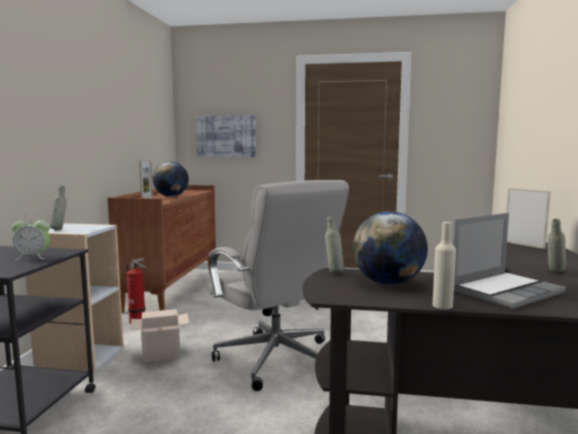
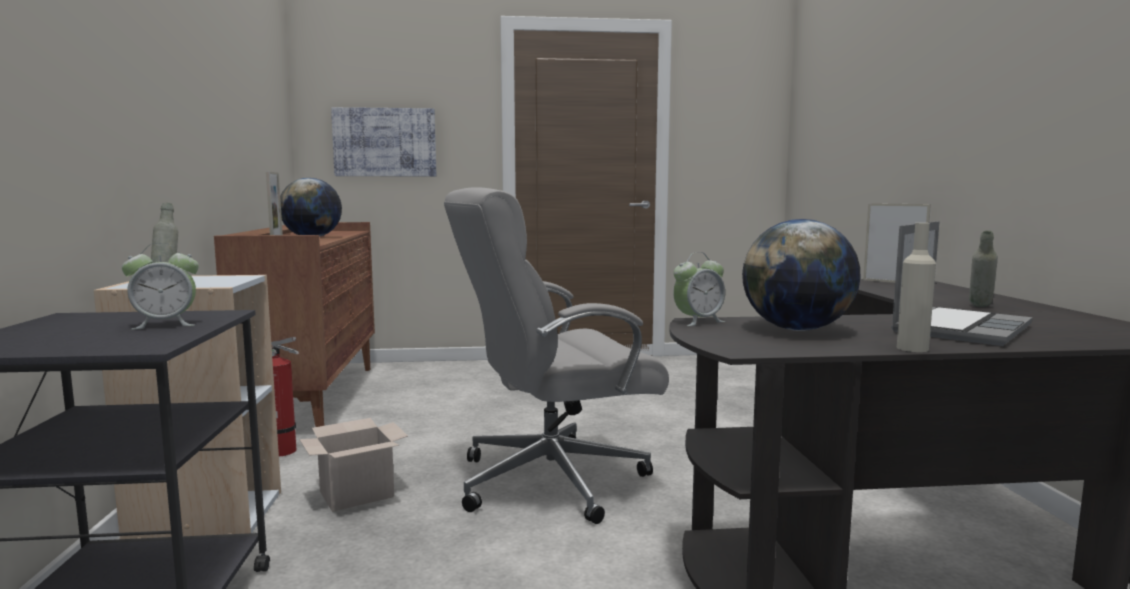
camera: 15 degrees left, 0 degrees up
grey office chair [208,180,349,391] -> grey office chair turned 120 degrees clockwise [444,187,669,524]
grey bottle [325,216,344,273] -> alarm clock [673,252,725,326]

